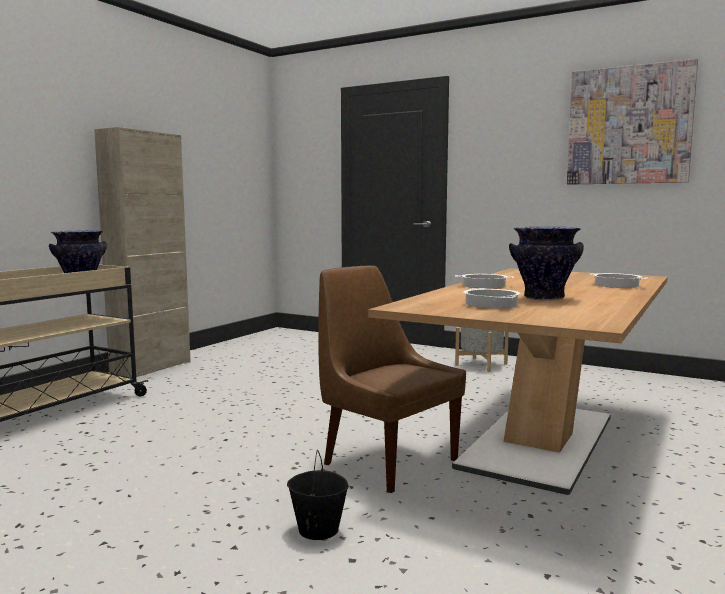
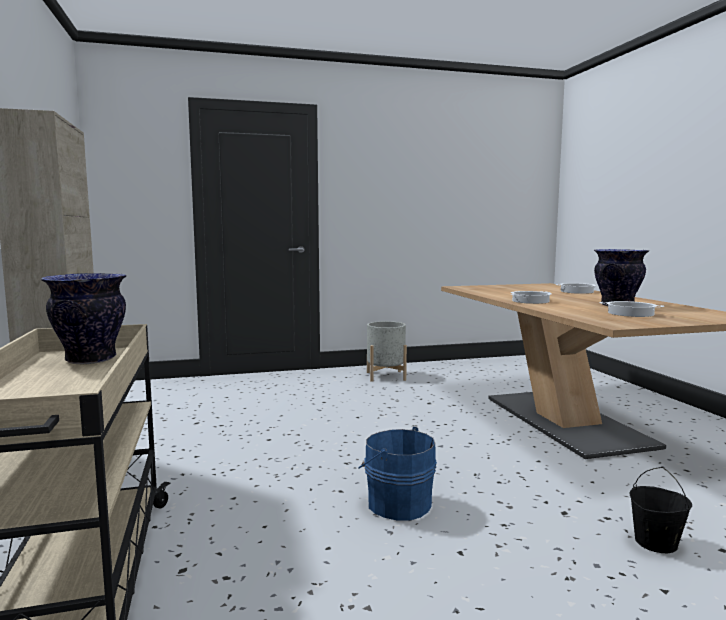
camera: 45 degrees left, 0 degrees up
brown chair [318,265,466,493] -> none
picture [567,59,698,185] -> none
none -> blue bucket [358,427,437,521]

